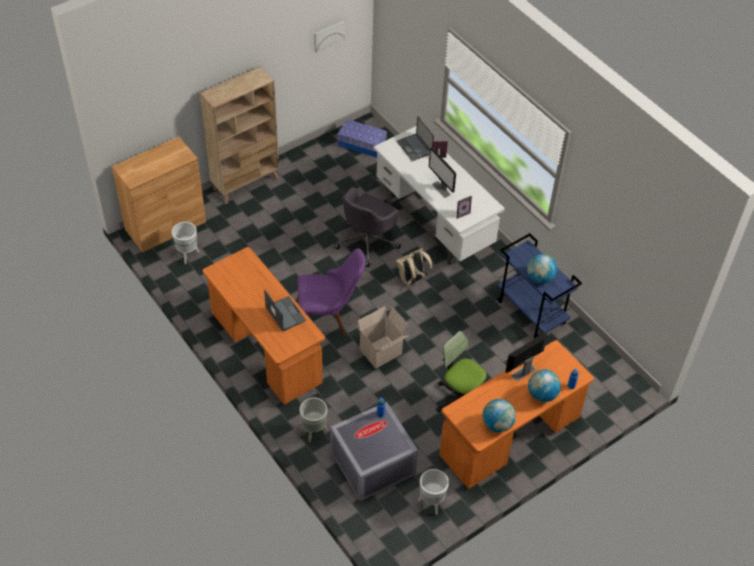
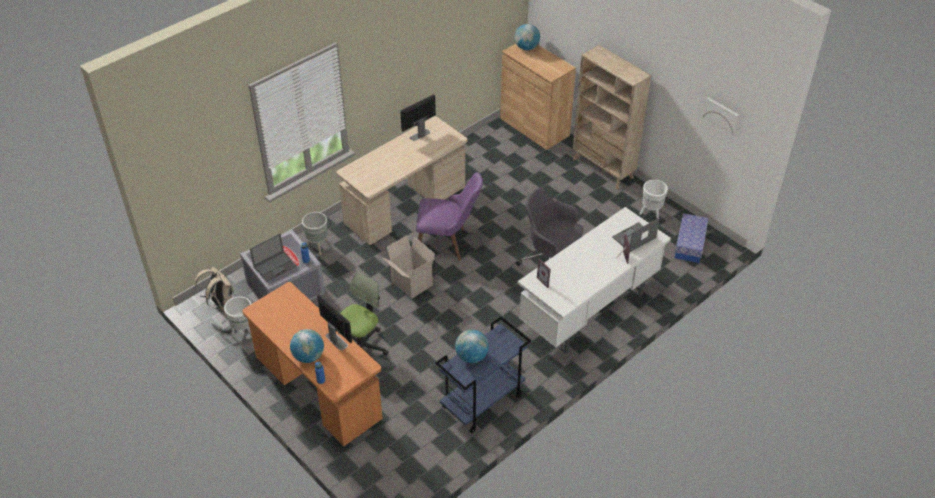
camera: 85 degrees right, 5 degrees down
white planter [172,222,199,264] -> white planter moved to [640,180,668,219]
orange desk [203,247,325,405] -> beige desk [336,116,468,245]
laptop [264,290,306,332] -> laptop moved to [250,233,297,282]
purple chair [296,248,366,336] -> purple chair turned 75 degrees counterclockwise [416,172,483,261]
beige backpack [396,247,433,287] -> beige backpack moved to [195,266,234,310]
monitor [429,147,456,198] -> monitor moved to [400,94,436,141]
globe [483,399,516,432] -> globe moved to [514,24,540,50]

